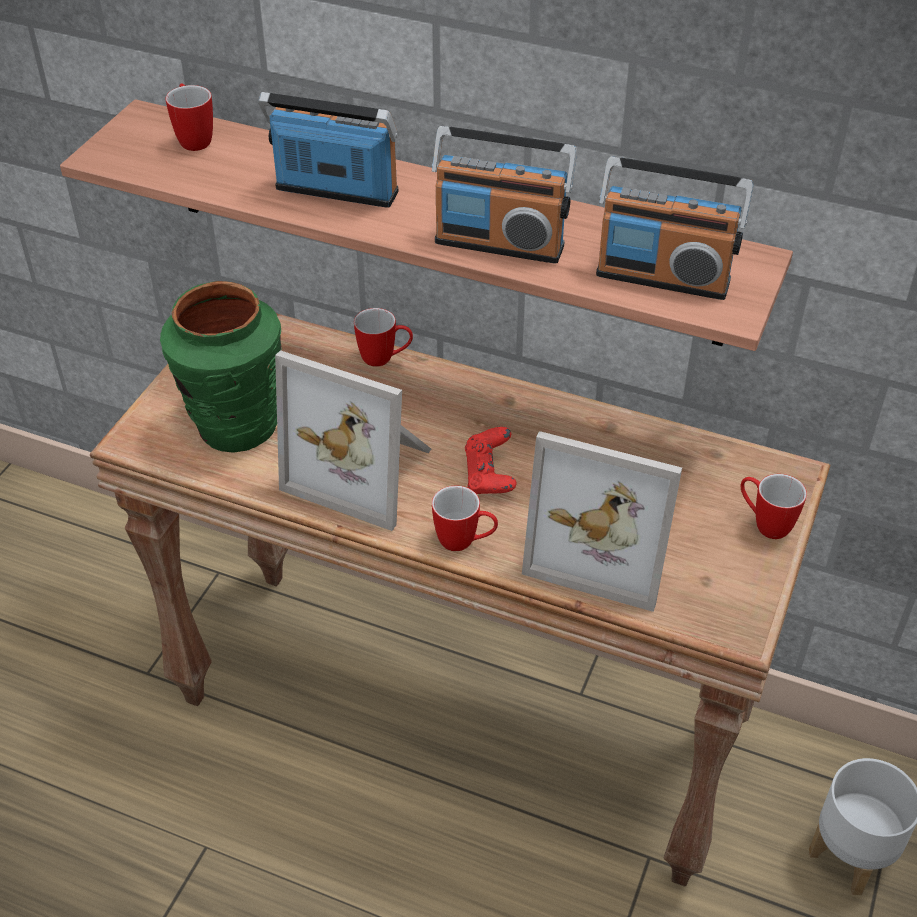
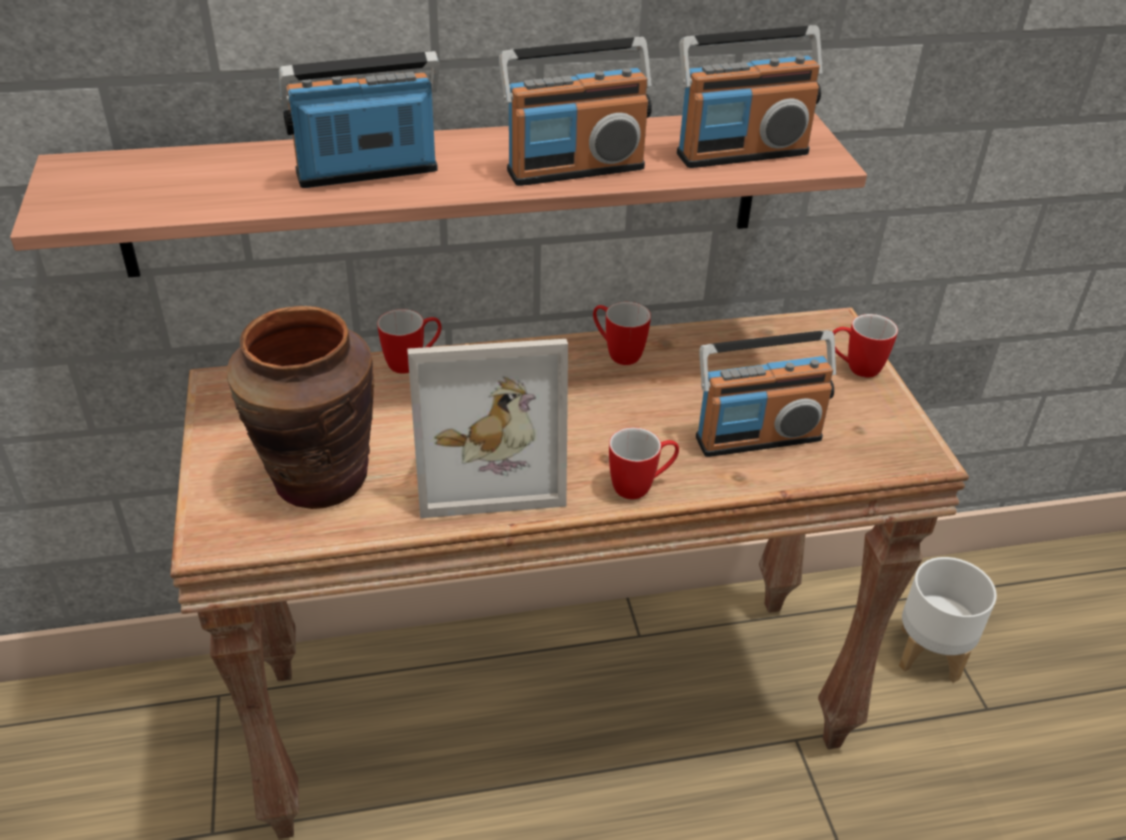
camera: 35 degrees left, 5 degrees down
green vase [160,281,281,453] -> brown vase [227,306,374,509]
mug [165,83,213,151] -> mug moved to [593,302,651,365]
red game controller [465,427,517,494] -> none
picture frame [522,431,682,612] -> radio [696,330,836,457]

